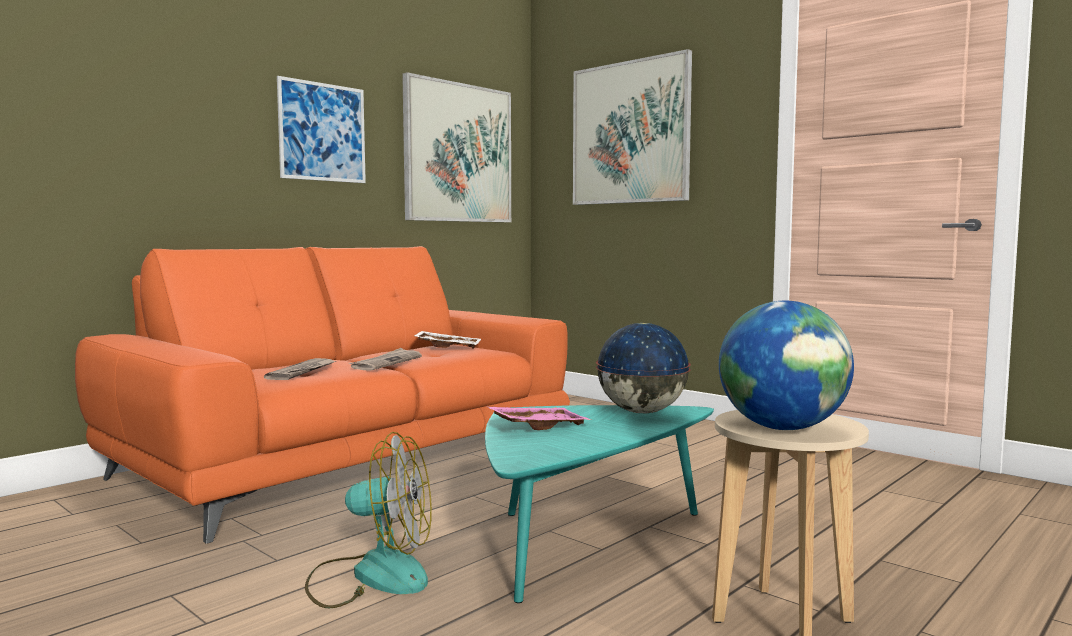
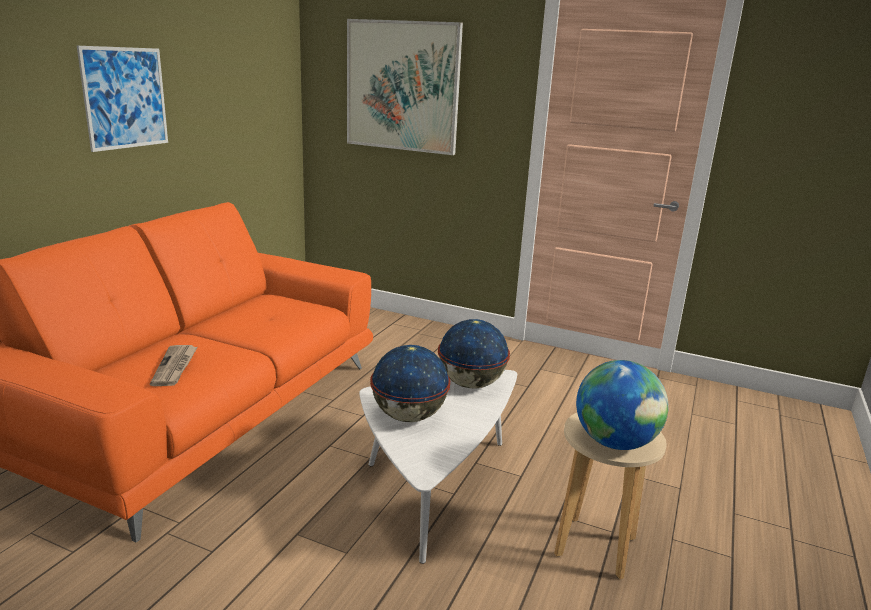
camera: 20 degrees left, 15 degrees up
fan [305,432,432,608] -> none
newspaper [348,348,422,371] -> none
picture [402,72,511,222] -> none
white tray [414,331,481,349] -> none
turquoise coffee table [485,405,714,603] -> white coffee table [359,370,517,564]
pink tray [488,407,591,430] -> globe [370,345,450,422]

